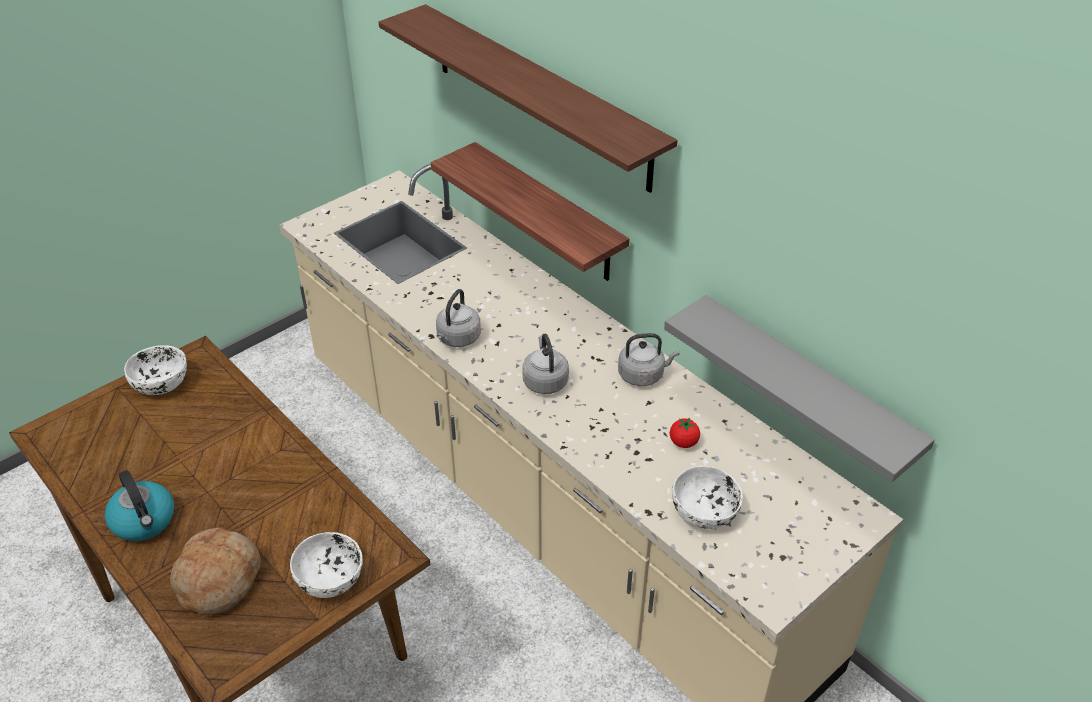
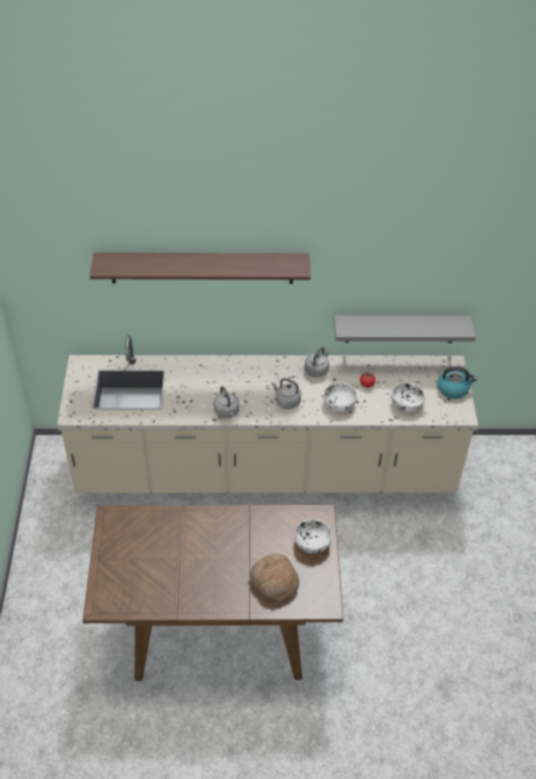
camera: 50 degrees left, 5 degrees up
kettle [105,470,174,541] -> kettle moved to [437,366,477,399]
white bowl [124,345,187,395] -> white bowl moved to [323,382,357,412]
shelf [431,142,629,281] -> none

